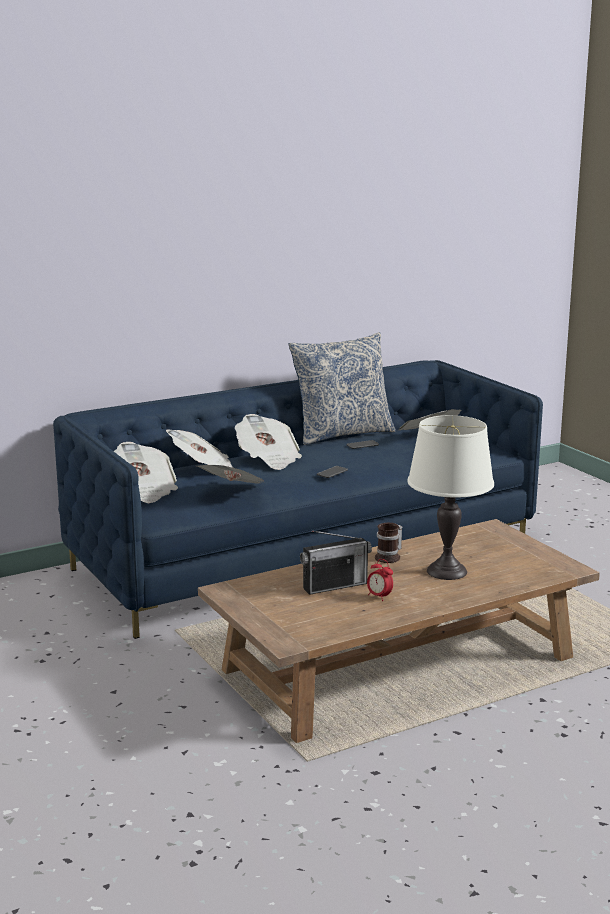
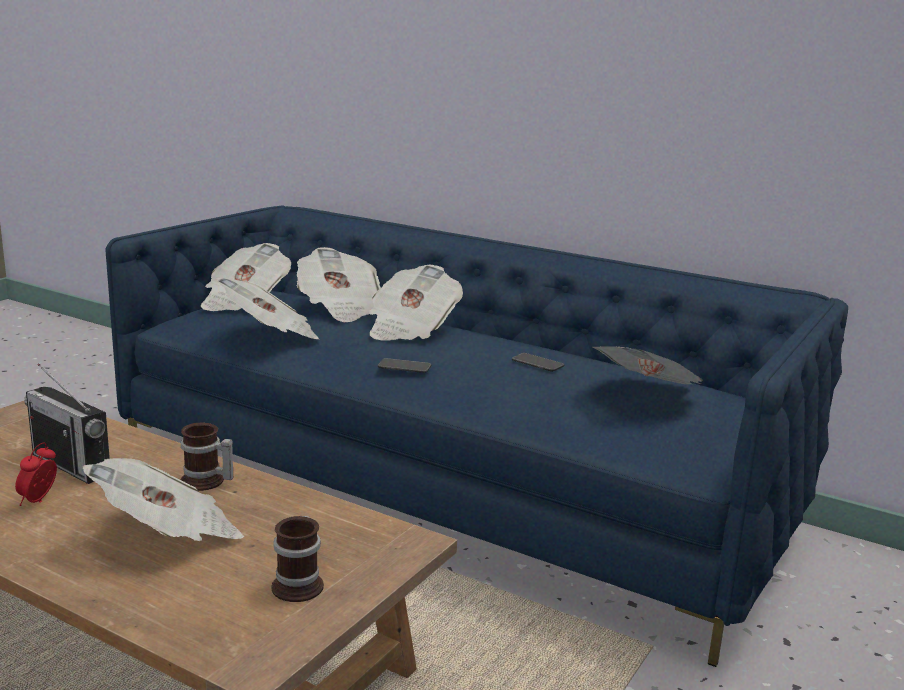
camera: 60 degrees right, 0 degrees up
pillow [289,332,396,445] -> none
white table lamp [407,415,494,580] -> newspaper [82,458,244,541]
none -> mug [271,516,324,602]

